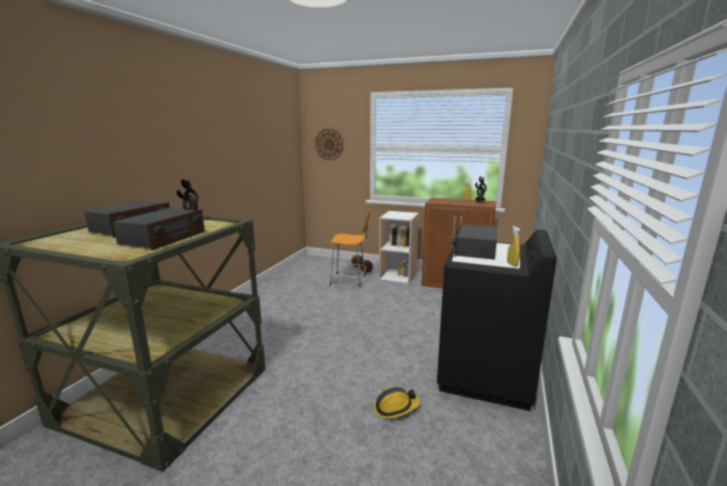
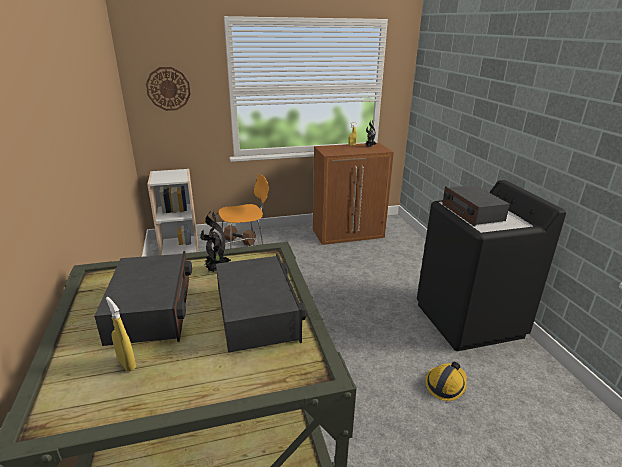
camera: 35 degrees left, 10 degrees up
bookcase [379,211,419,284] -> bookcase moved to [147,169,198,255]
yellow spray bottle [507,226,520,267] -> yellow spray bottle moved to [106,297,136,371]

